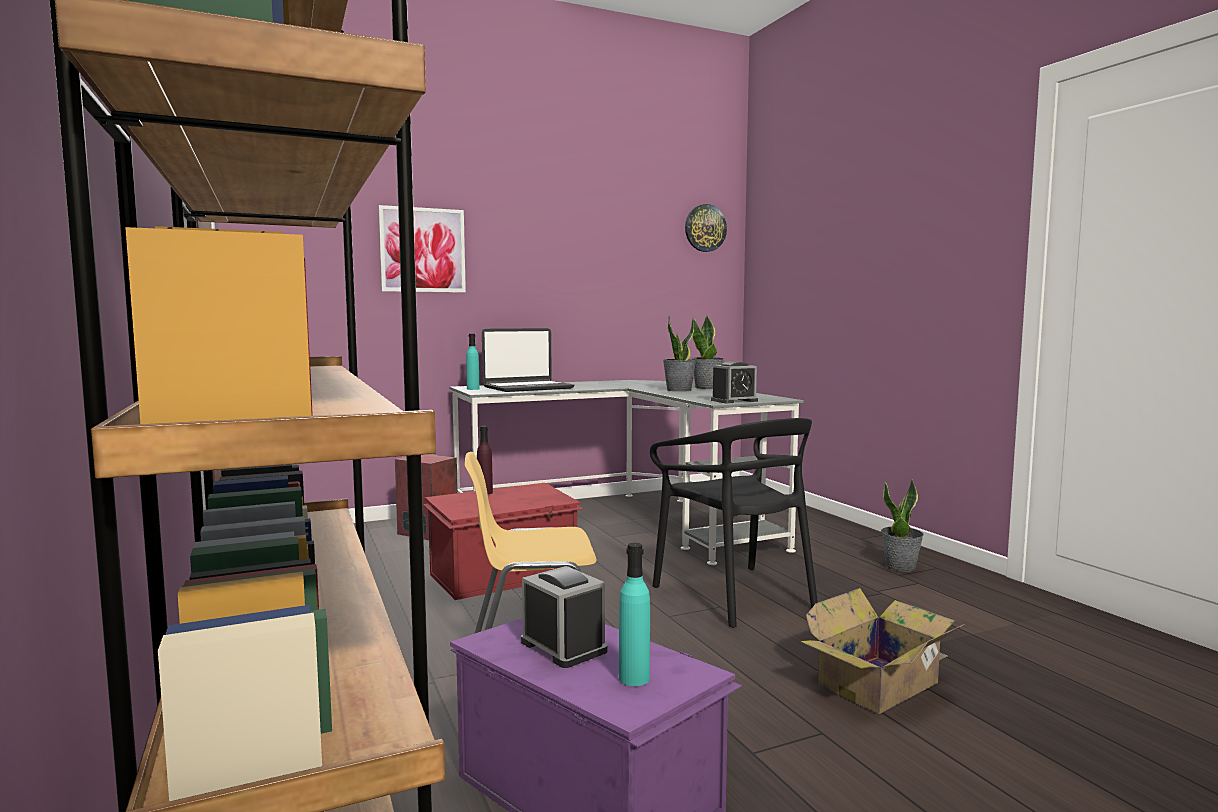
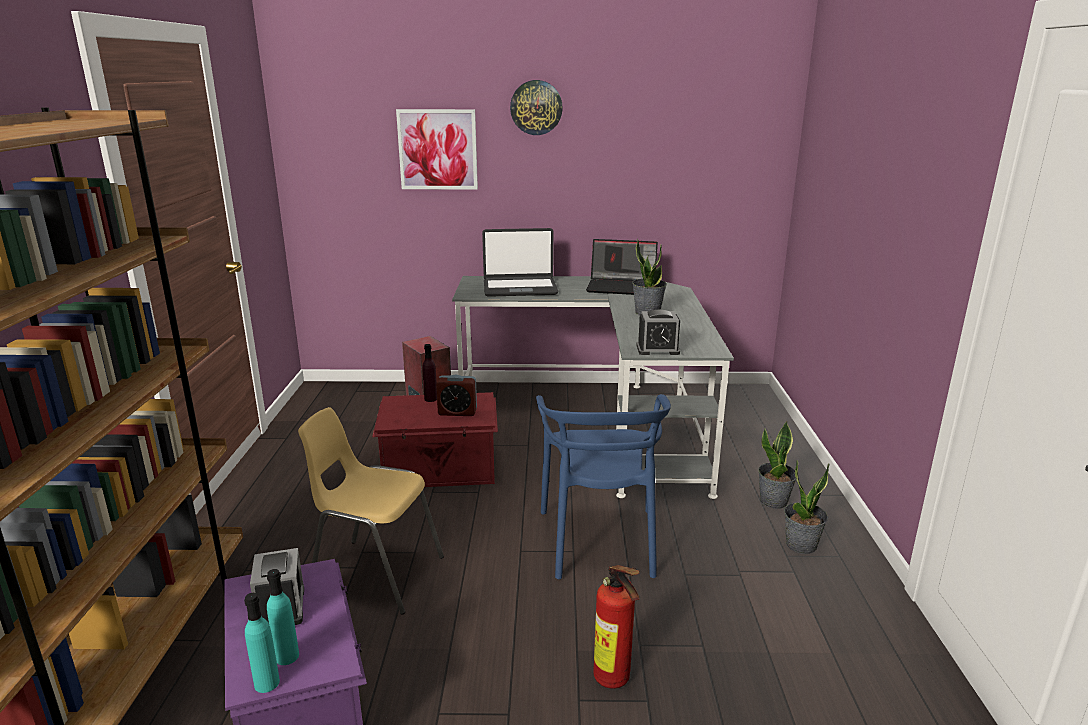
camera: 25 degrees right, 15 degrees up
turquoise bottle [466,334,479,390] -> turquoise bottle moved to [244,593,280,693]
black chair [650,418,818,628] -> blue chair [536,394,671,579]
wall clock [685,204,727,252] -> wall clock moved to [510,80,563,135]
potted plant [691,316,724,389] -> potted plant moved to [758,421,796,509]
cardboard box [800,588,965,714] -> fire extinguisher [593,565,640,689]
none -> alarm clock [436,375,477,416]
none -> laptop [586,239,658,295]

